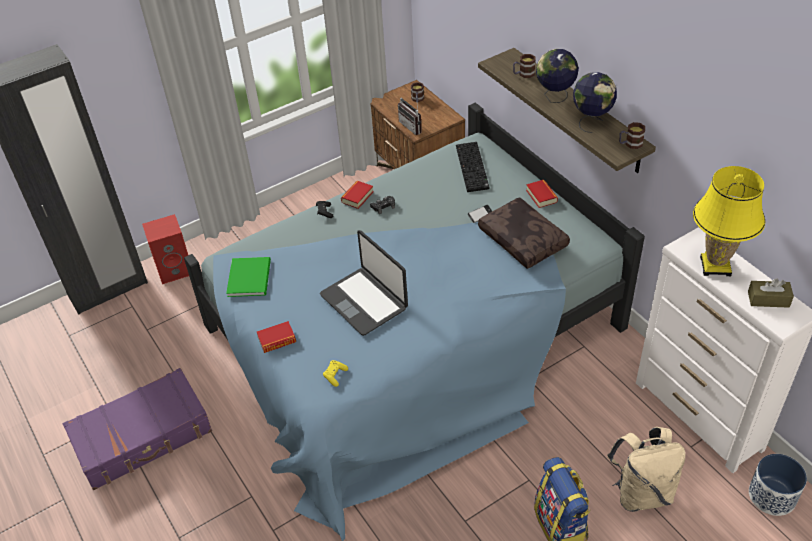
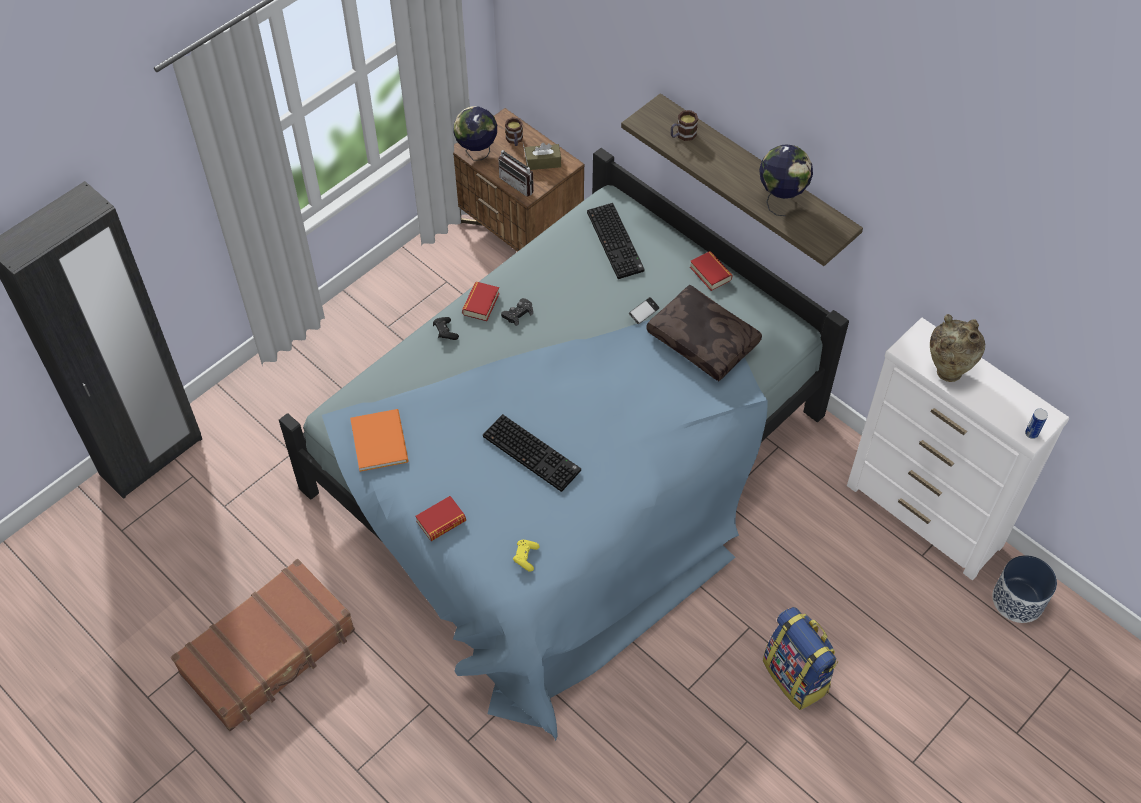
camera: 15 degrees left, 10 degrees up
purple suitcase [63,368,212,490] -> brown suitcase [171,559,355,731]
red speaker [142,214,189,284] -> none
green book [226,257,271,297] -> orange book [350,409,409,472]
laptop [320,230,408,336] -> keyboard [483,414,581,492]
globe [536,49,579,103] -> globe moved to [453,107,497,161]
beige backpack [607,427,685,512] -> none
mug [619,122,645,149] -> none
yellow table lamp [693,166,765,276] -> beige vase [930,314,985,382]
brown tissue box [748,278,794,308] -> brown tissue box moved to [525,143,561,170]
none -> can [1025,408,1048,439]

